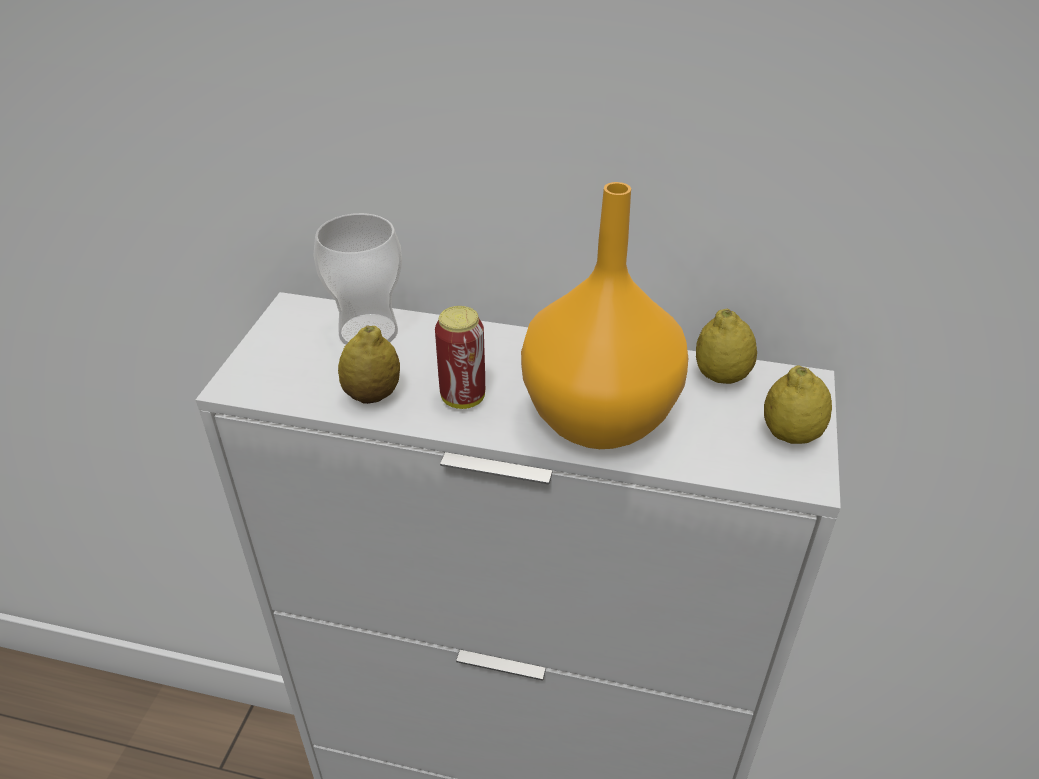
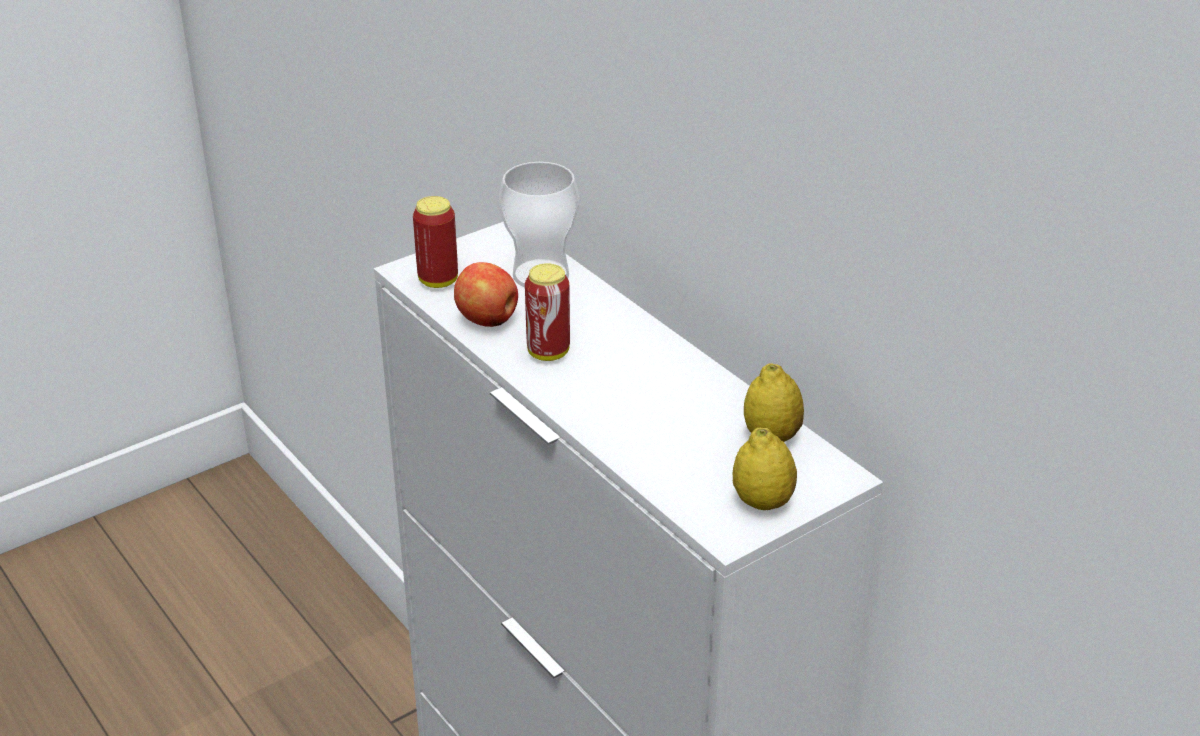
camera: 40 degrees right, 5 degrees down
lemon [338,326,400,404] -> apple [454,262,518,327]
orange vase [521,182,688,449] -> none
none -> can [413,196,458,288]

